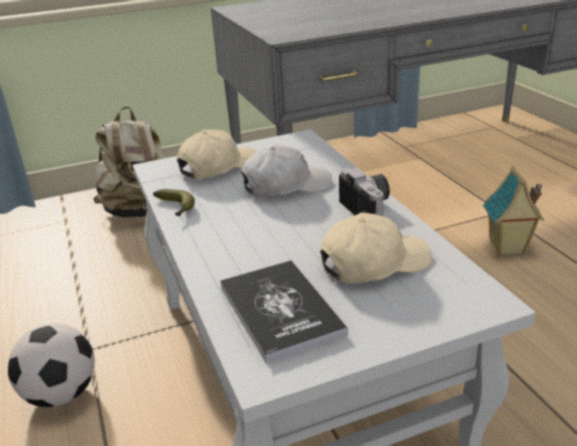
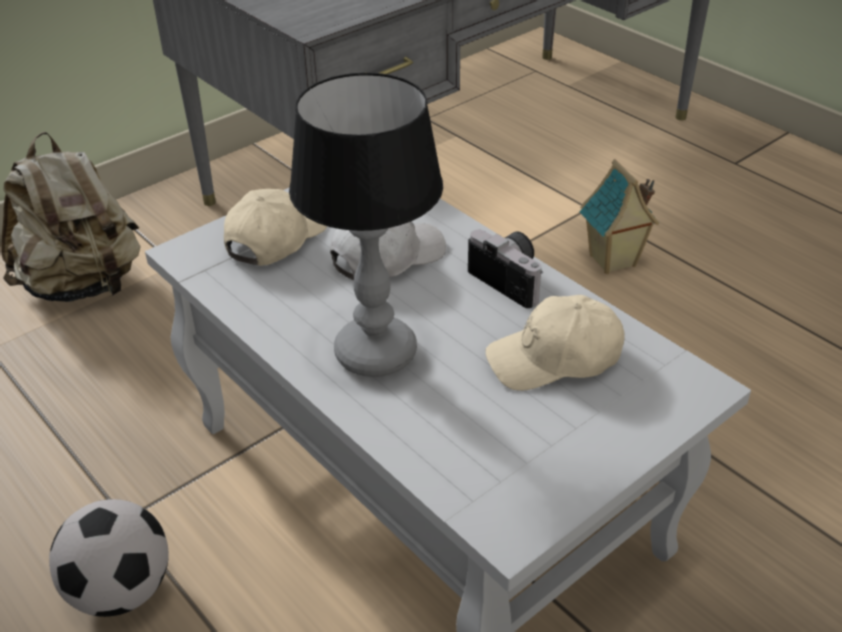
camera: 20 degrees left, 10 degrees up
banana [153,189,195,217] -> none
book [220,260,348,363] -> none
beige cap [320,212,431,283] -> beige cap turned 150 degrees counterclockwise [485,295,625,391]
none -> table lamp [289,73,443,377]

